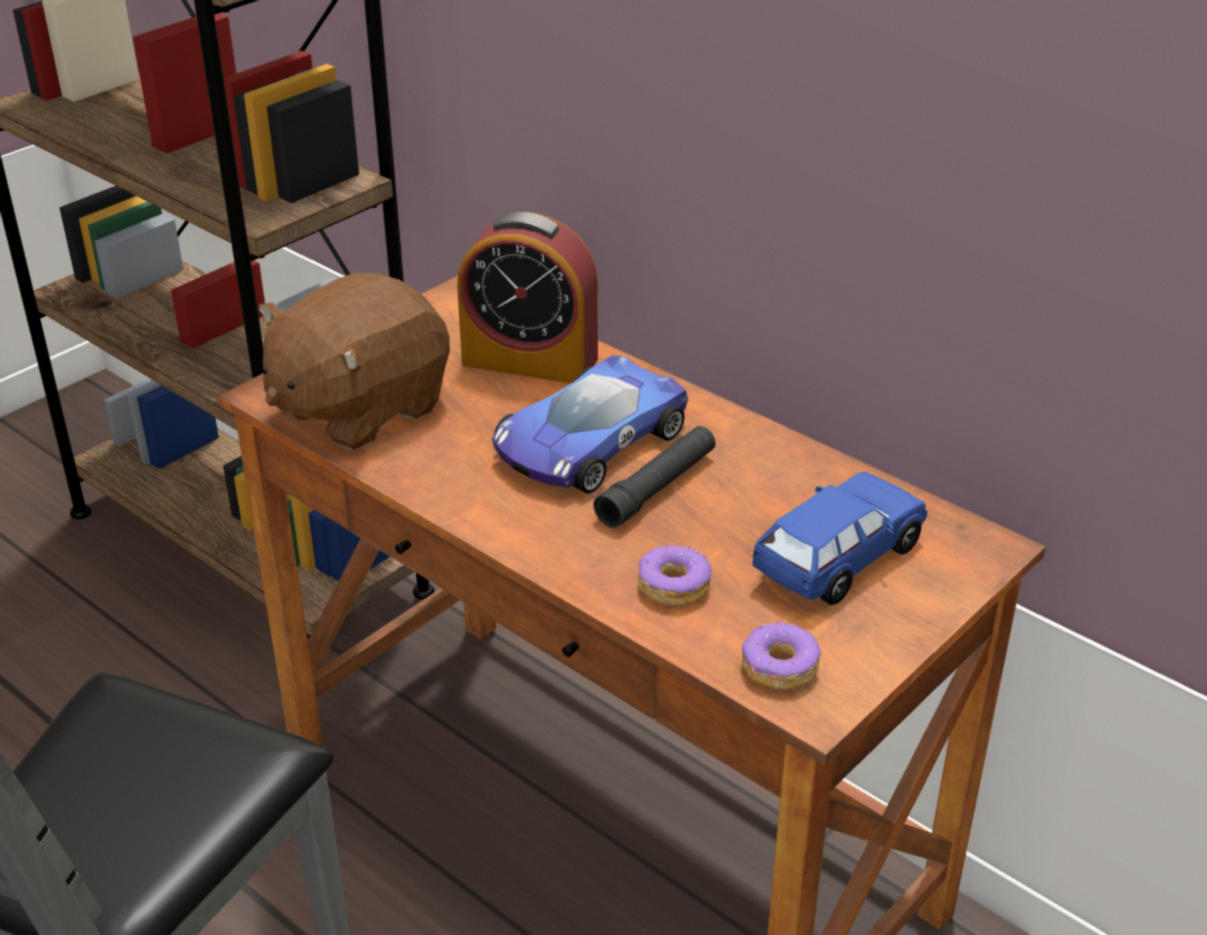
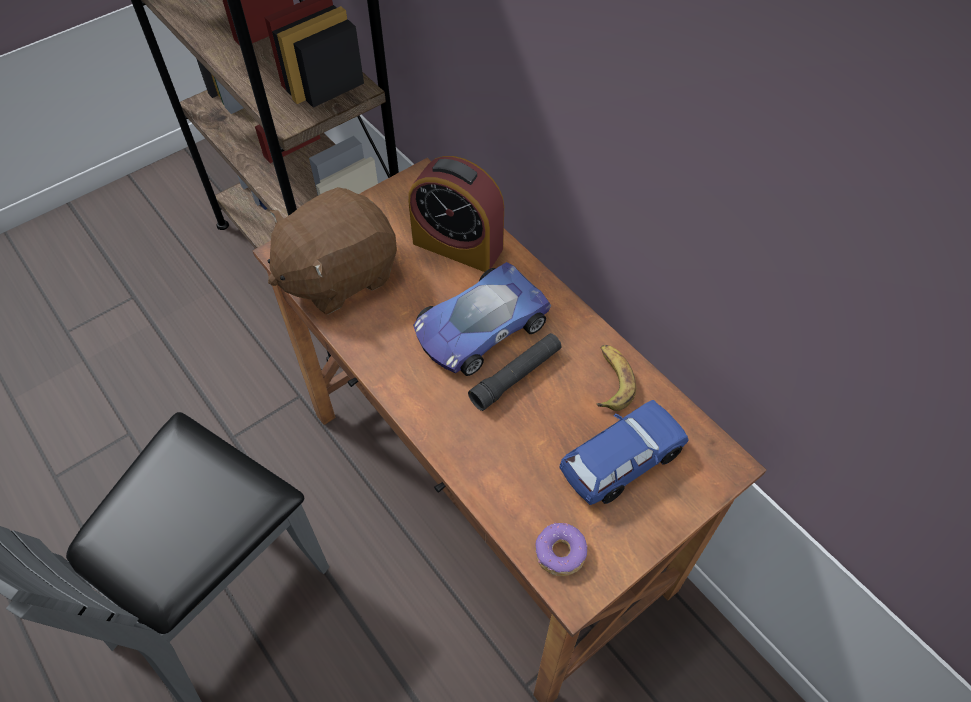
camera: 10 degrees right, 20 degrees up
donut [638,545,712,607] -> none
none -> banana [596,345,636,411]

